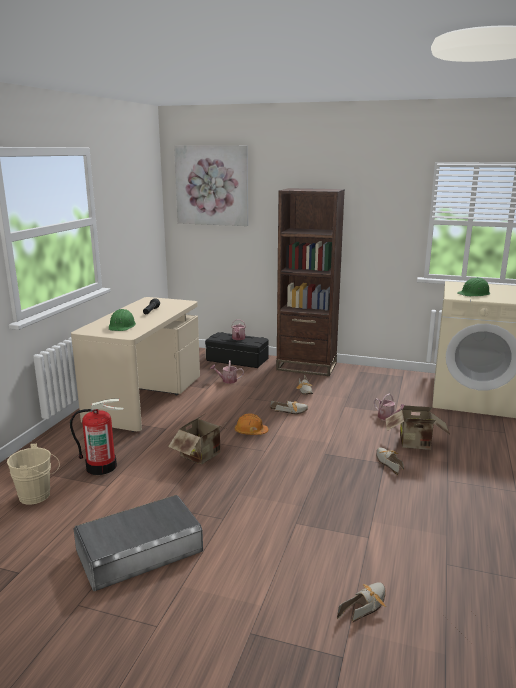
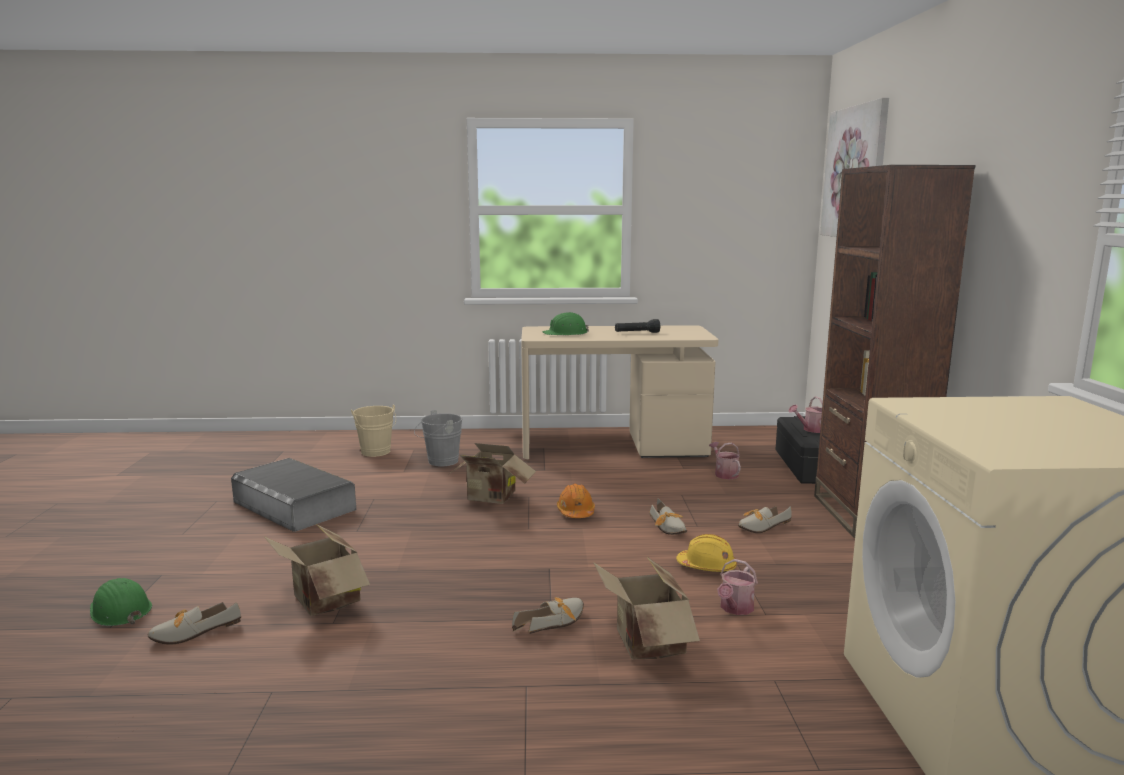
camera: 70 degrees right, 5 degrees down
fire extinguisher [70,398,124,475] -> grey bucket [414,410,463,466]
shoe [337,582,386,622] -> shoe turned 120 degrees clockwise [147,602,241,645]
green hard hat [457,277,490,296] -> green hard hat moved to [90,578,152,626]
none -> cardboard box [264,524,370,616]
none -> yellow hard hat [676,534,737,573]

